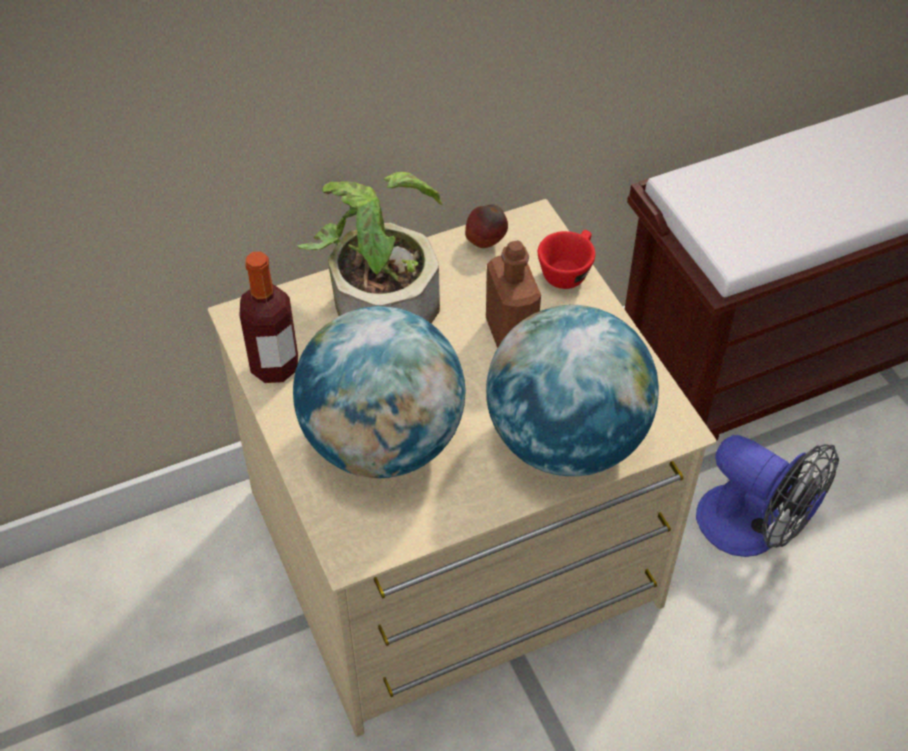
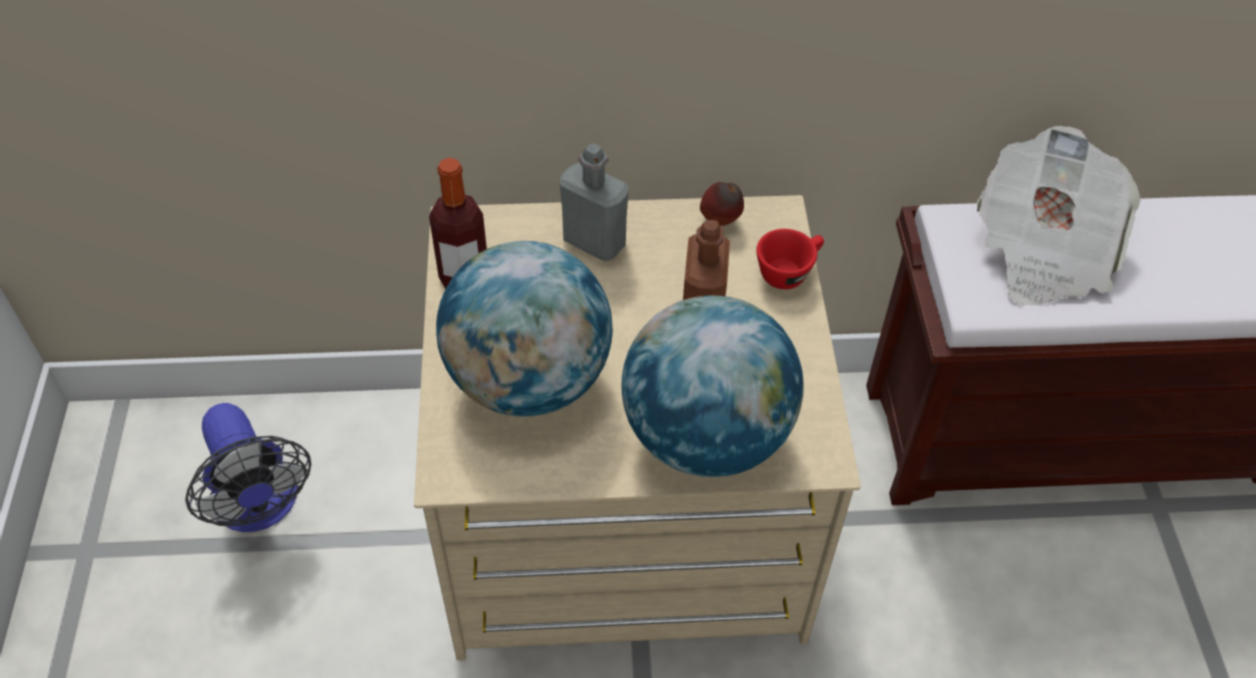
camera: 20 degrees right, 0 degrees up
potted plant [297,172,443,324] -> grey bottle [559,144,629,261]
fan [696,435,839,557] -> fan moved to [185,403,311,532]
none -> newspaper [977,126,1141,306]

